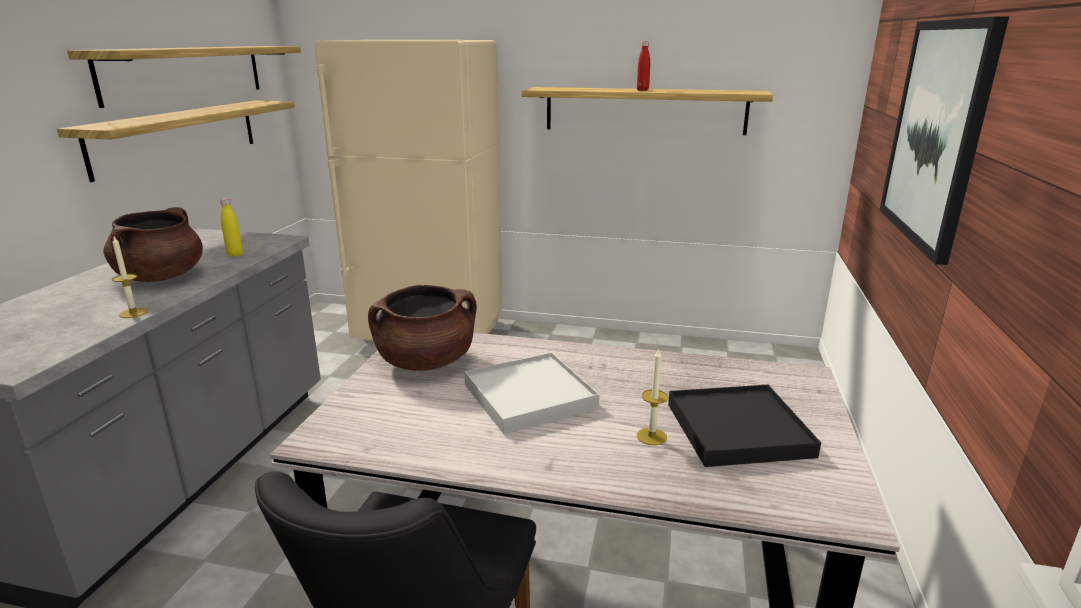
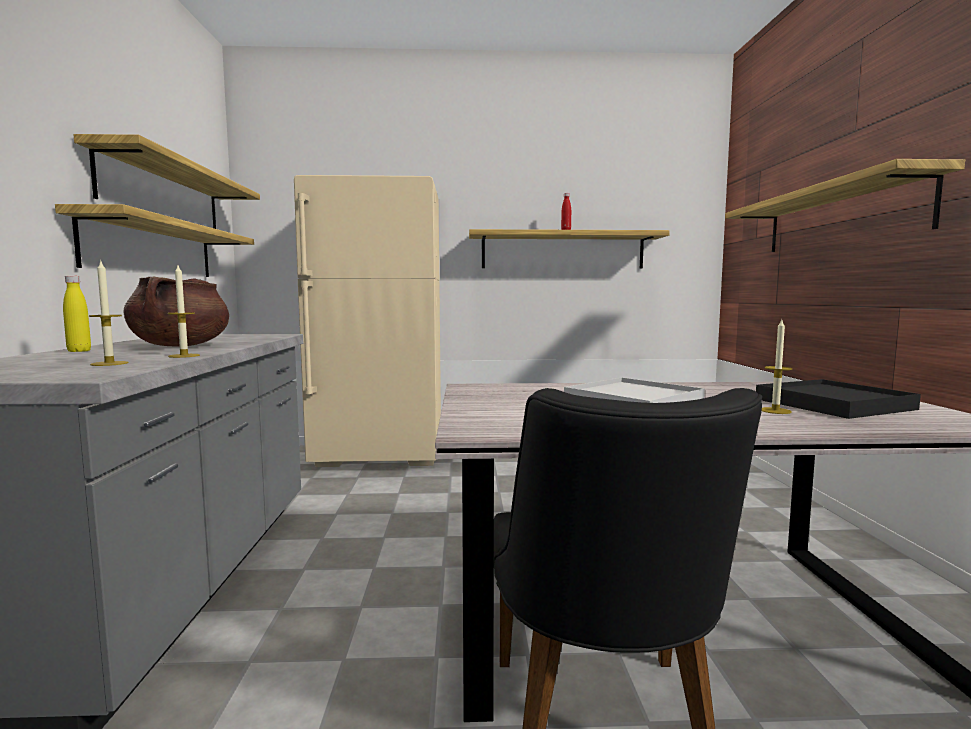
camera: 15 degrees left, 15 degrees down
yellow bottle [220,198,243,256] -> yellow bottle moved to [63,275,91,352]
brown cooking pot [368,285,477,371] -> none
picture [880,16,1009,265] -> shelf [725,159,965,252]
none -> candle [89,260,129,366]

